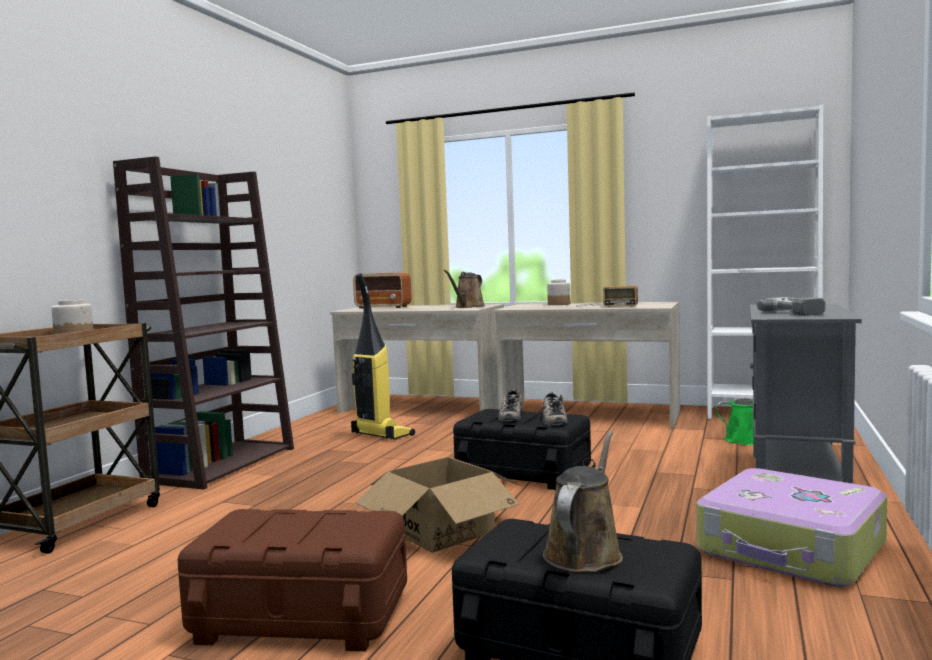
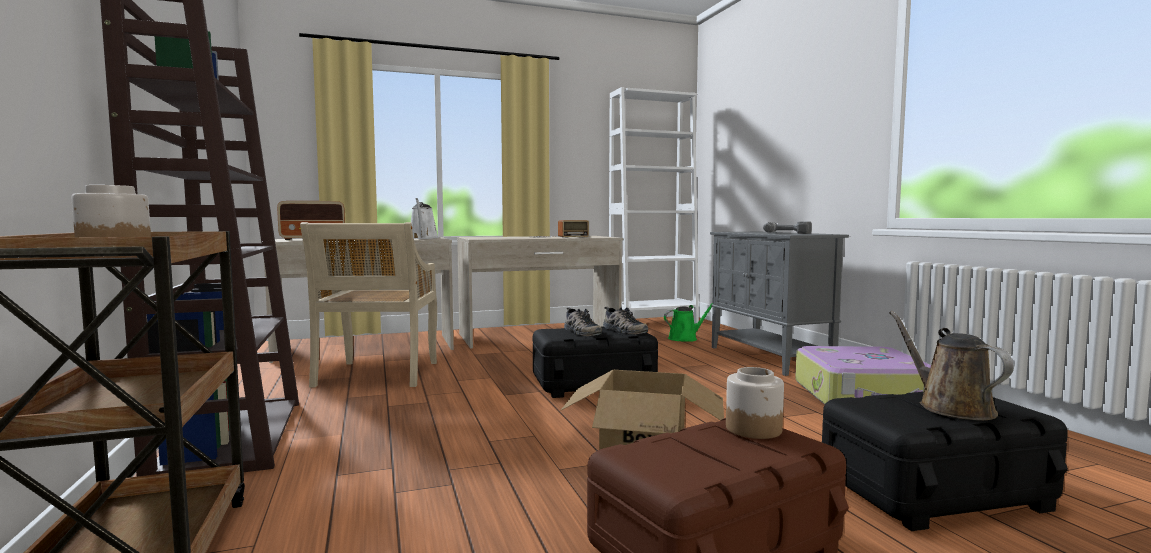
camera: 40 degrees left, 0 degrees up
vacuum cleaner [351,273,415,440] -> beige chair [300,222,437,387]
brown watering can [444,270,485,308] -> white watering can [411,198,439,239]
jar [547,279,570,305] -> jar moved to [726,367,784,439]

